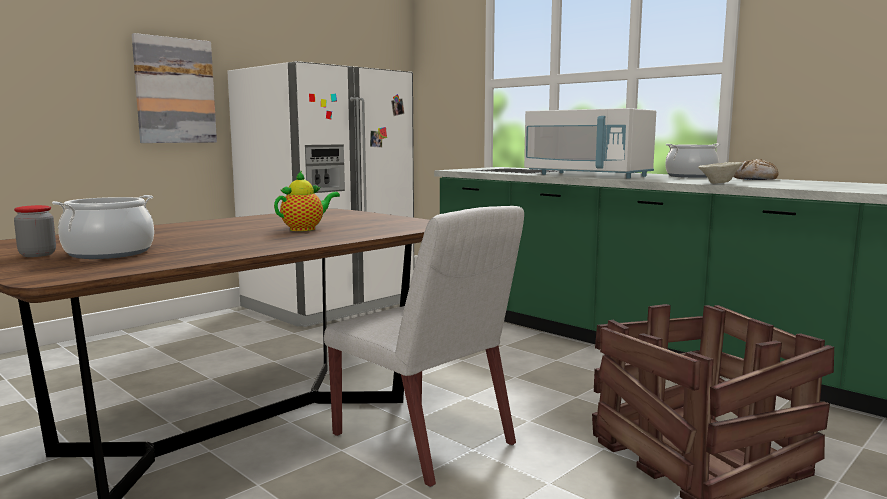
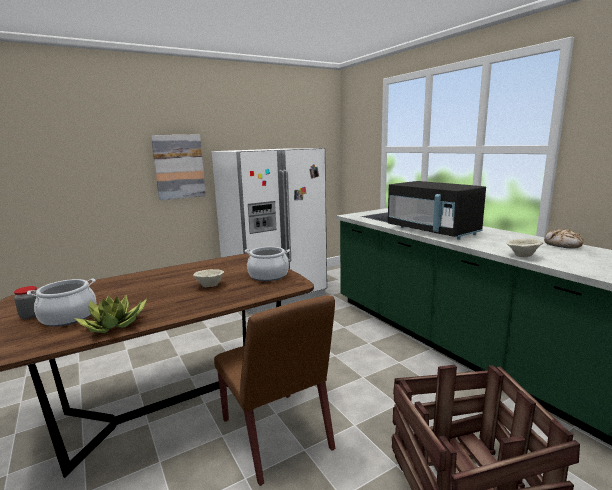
camera: 15 degrees right, 5 degrees up
teapot [274,171,340,231] -> beige bowl [193,269,224,287]
white chair [324,206,524,487] -> brown chair [214,295,335,486]
white microwave [524,108,656,179] -> black microwave [388,181,486,240]
cooking pot [665,144,720,178] -> cooking pot moved to [245,247,290,281]
none -> potted plant [74,295,147,333]

